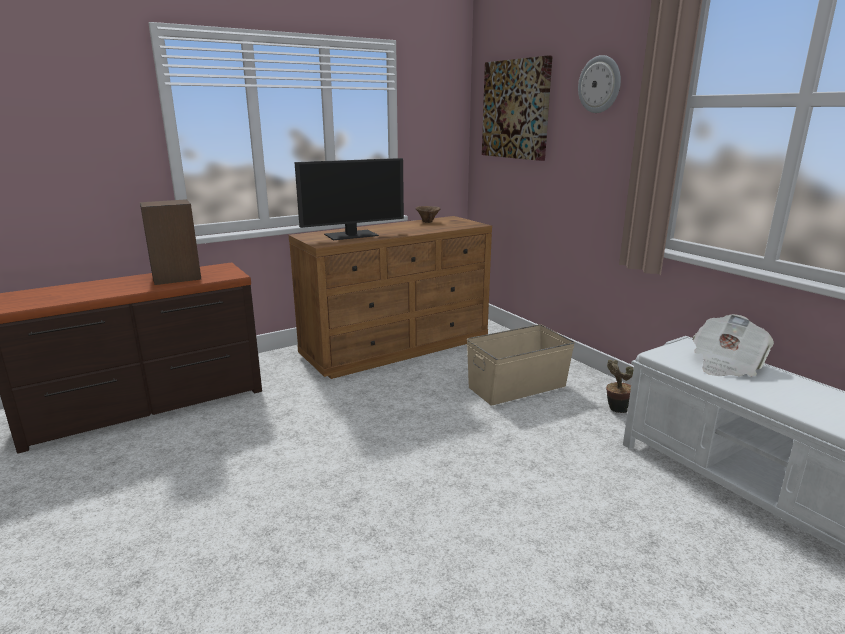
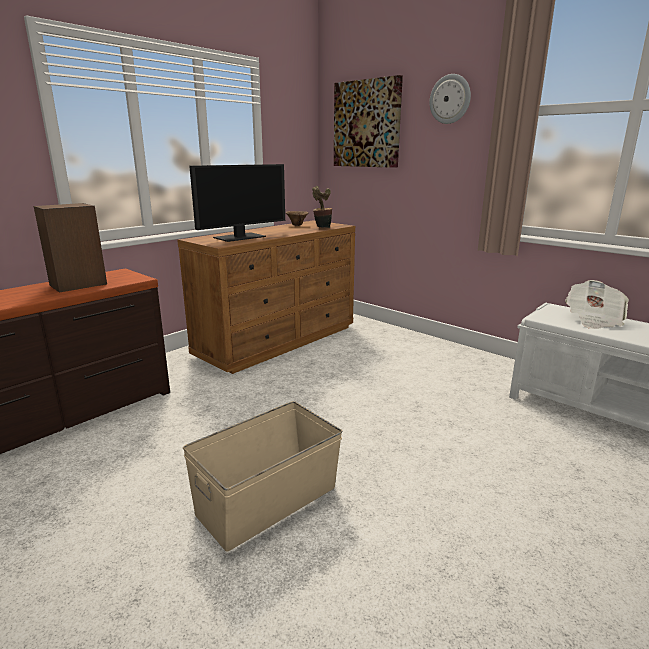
camera: 15 degrees left, 0 degrees up
beige storage box [466,324,575,405] -> beige storage box moved to [183,401,342,552]
potted plant [606,360,634,413] -> potted plant moved to [312,186,332,228]

